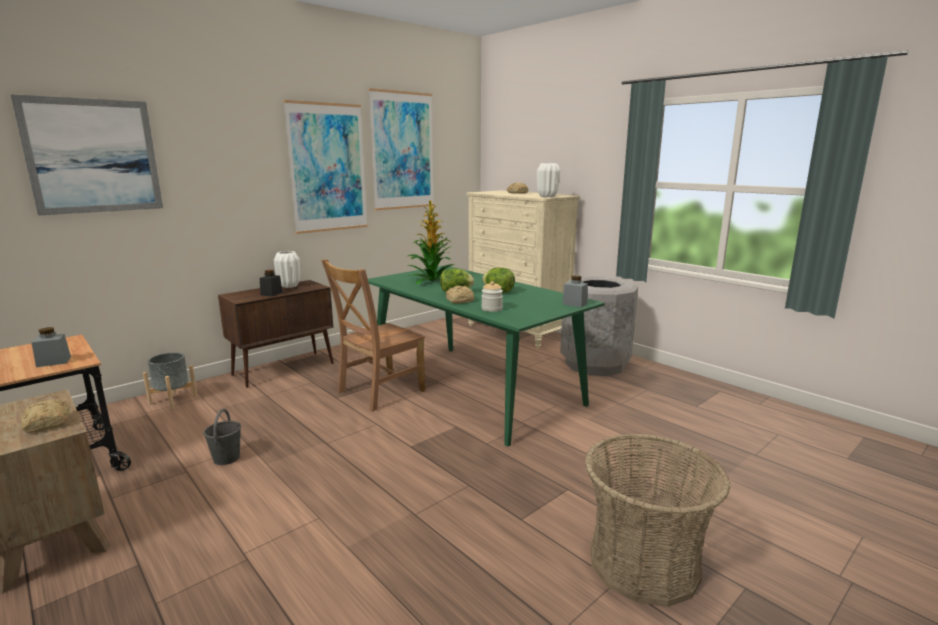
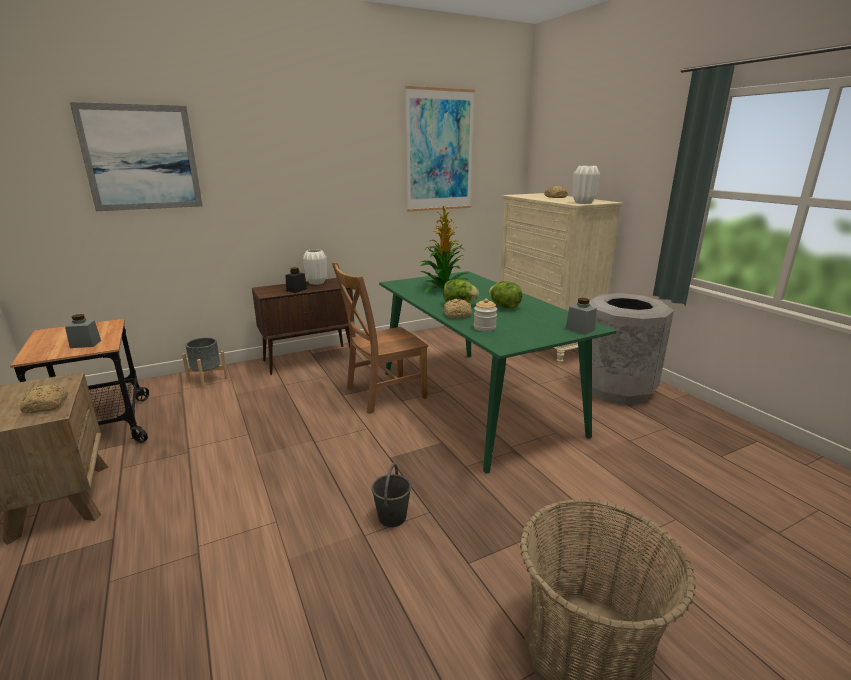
camera: 15 degrees right, 5 degrees up
grey bucket [203,409,241,465] -> grey bucket moved to [371,463,411,527]
picture [283,100,368,234] -> none

